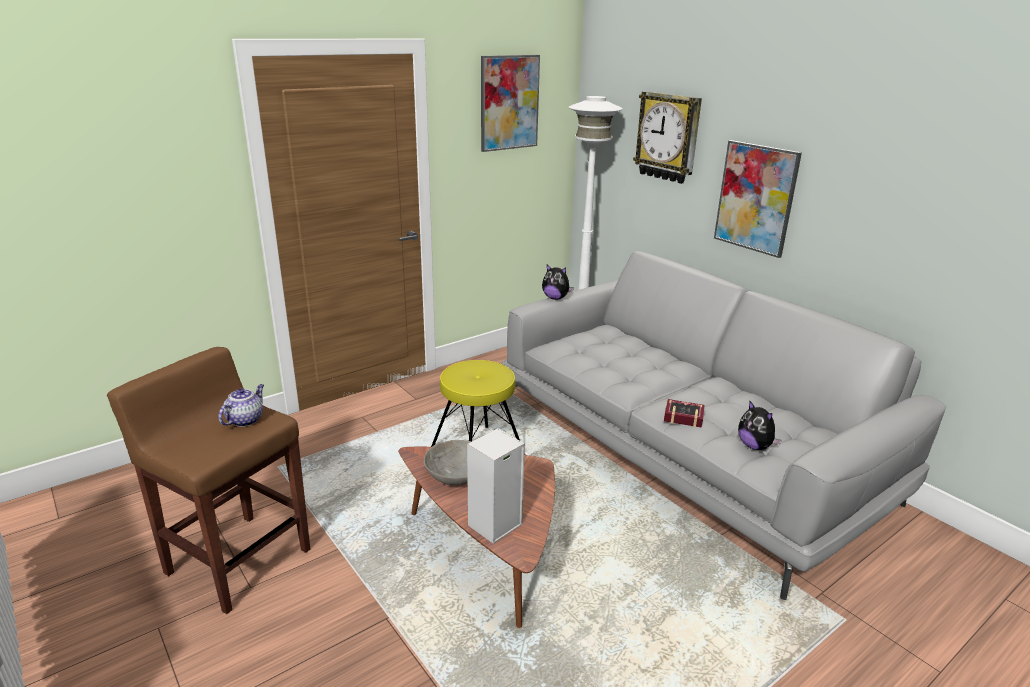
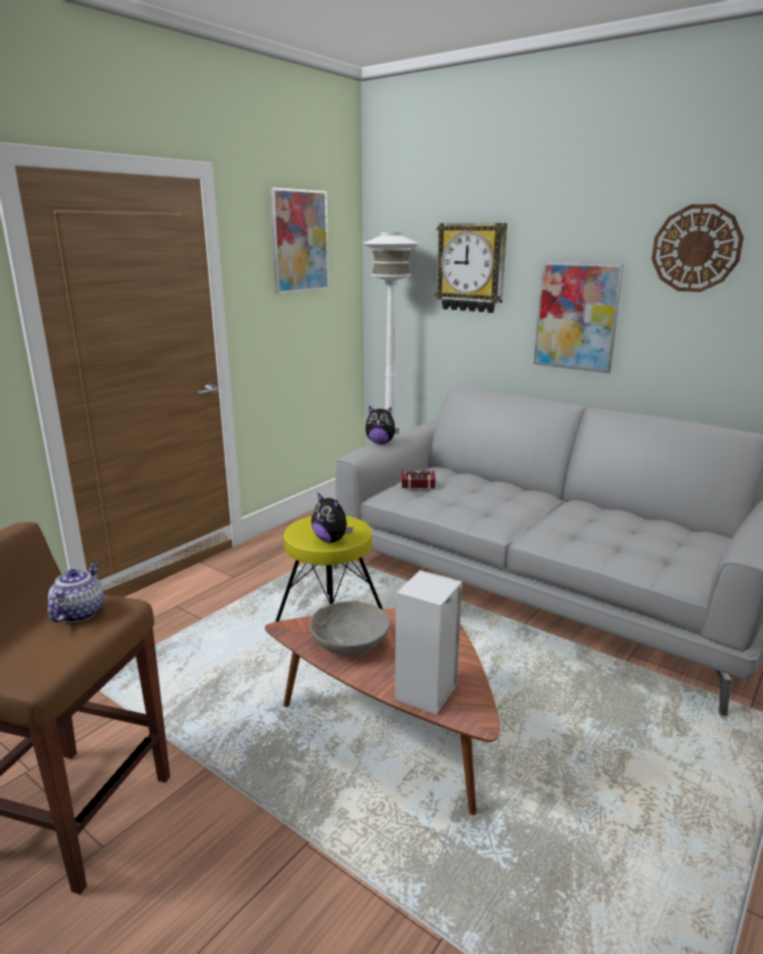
camera: 15 degrees left, 5 degrees down
book [664,399,705,428] -> book moved to [402,471,436,489]
plush toy [738,400,782,450] -> plush toy moved to [311,493,353,543]
none -> wall clock [652,204,744,292]

